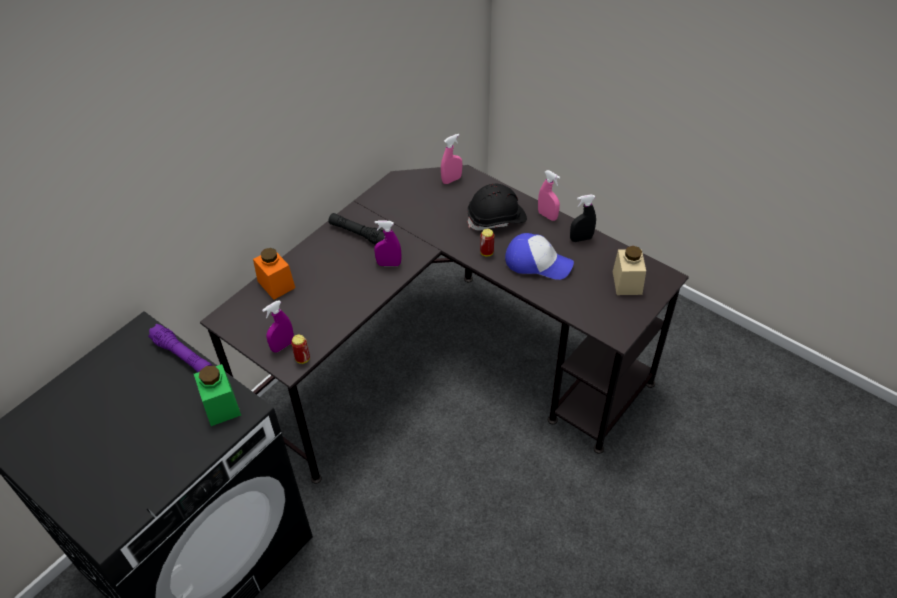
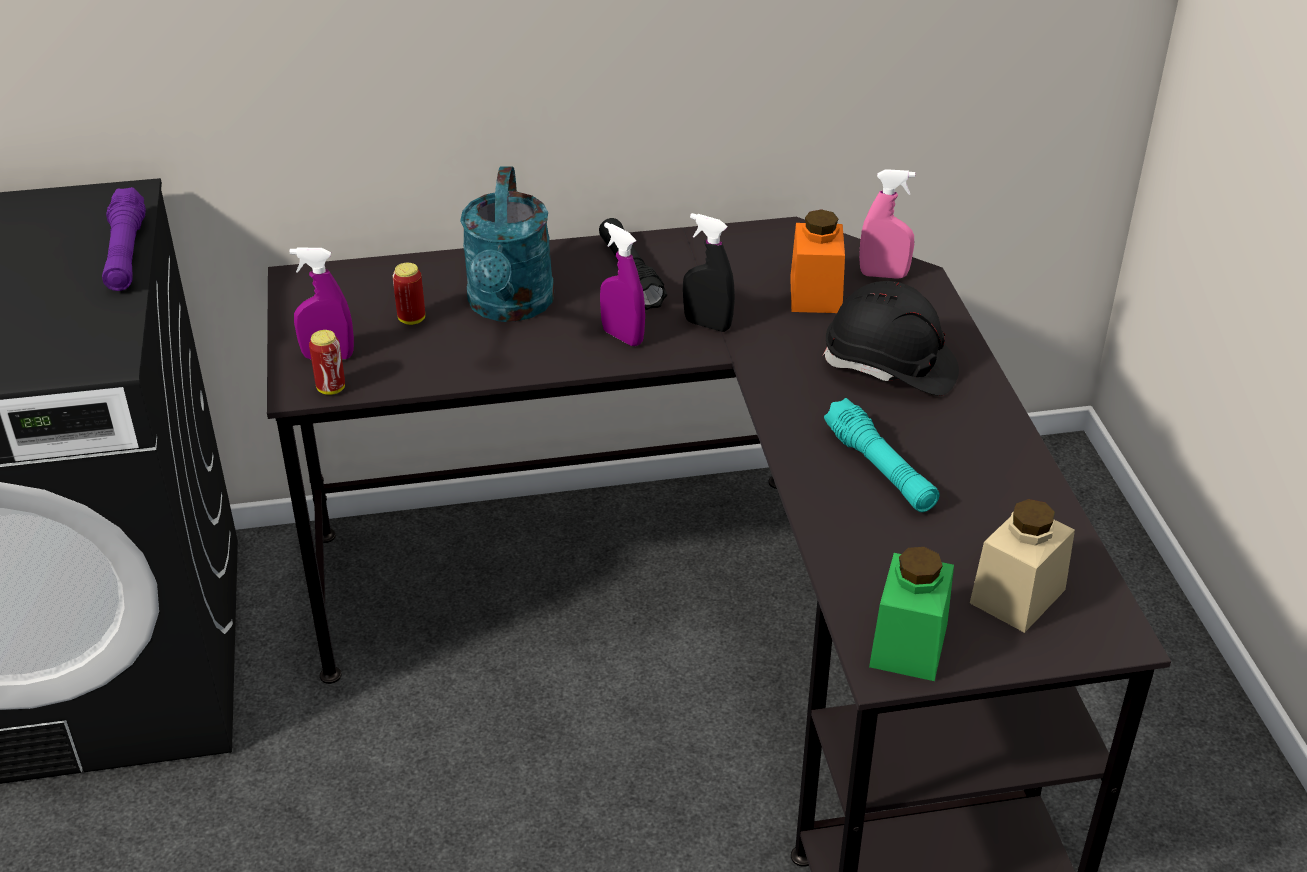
camera: 40 degrees right, 10 degrees down
green jar [194,364,241,426] -> green jar moved to [869,547,954,681]
orange jar [253,248,295,300] -> orange jar moved to [790,209,845,313]
can [480,229,494,256] -> can moved to [393,263,425,325]
cap [505,233,574,280] -> turquoise flashlight [824,398,940,512]
pink spray bottle [538,170,560,221] -> none
black spray bottle [570,194,596,242] -> black spray bottle moved to [683,213,735,332]
none -> turquoise watering can [460,166,554,322]

